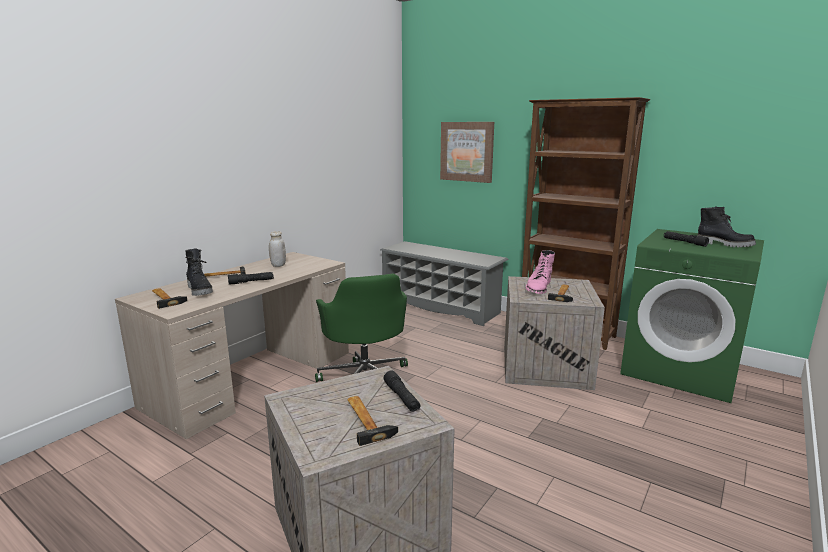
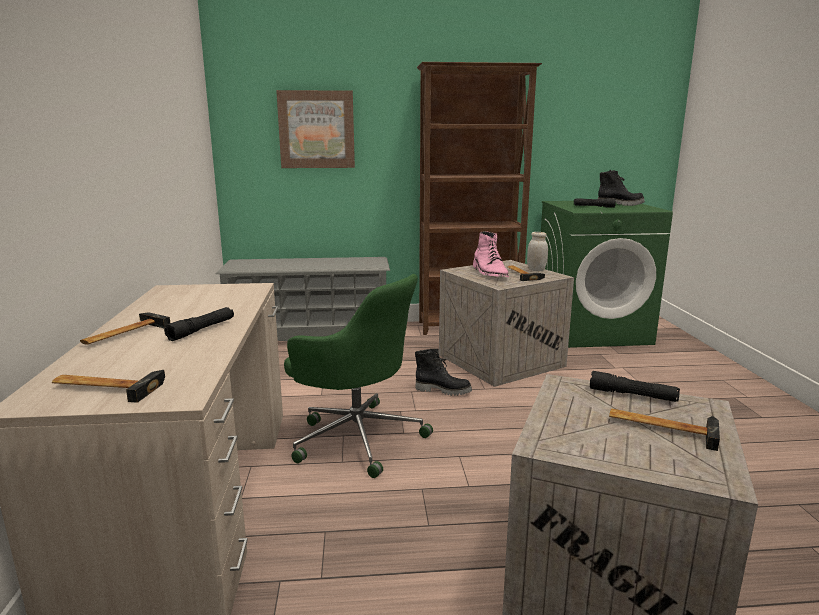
camera: 40 degrees left, 0 degrees up
black boot [185,249,213,296] -> black boot moved to [415,349,472,396]
white jar [269,231,286,267] -> white jar moved to [527,232,548,271]

